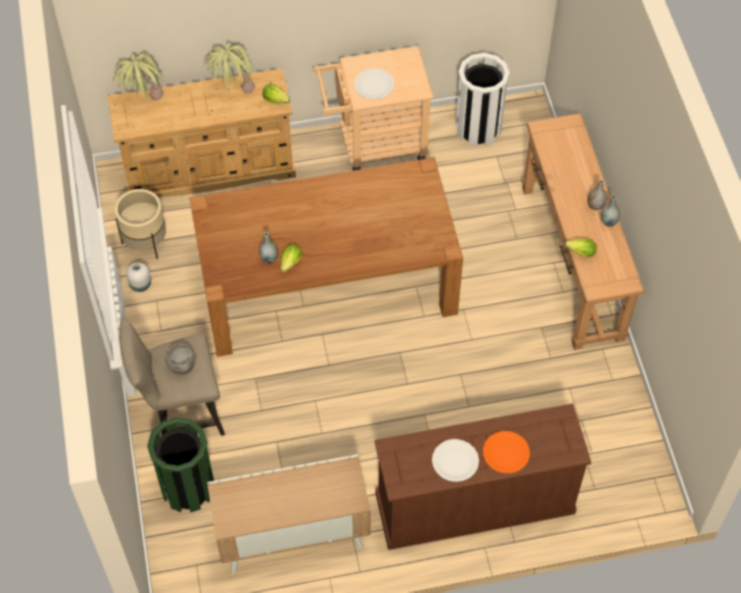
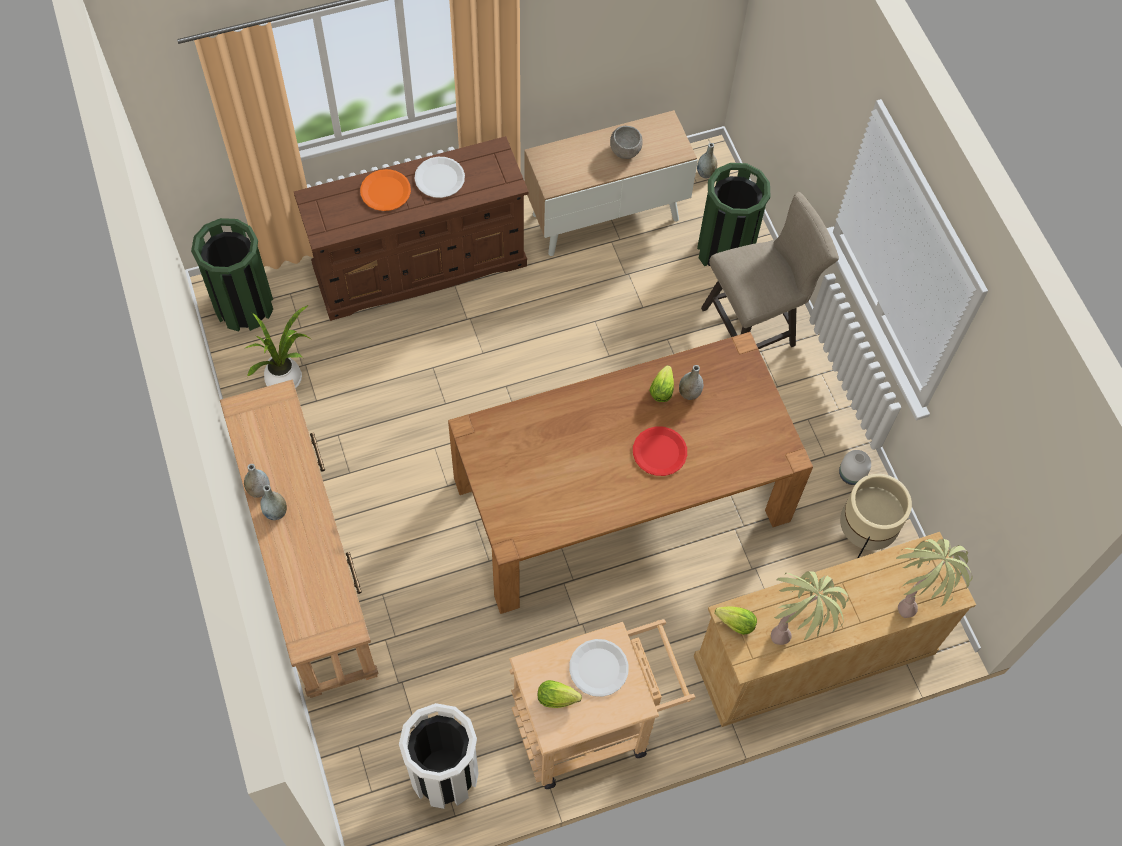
camera: 170 degrees right, 5 degrees up
grey bowl [165,343,195,375] -> grey bowl moved to [610,126,643,159]
lettuce [565,238,597,257] -> lettuce moved to [538,680,582,708]
none -> green trash can [191,218,273,331]
none -> potted plant [244,305,311,389]
none -> red plate [633,426,687,476]
none -> grey vase [697,143,717,179]

